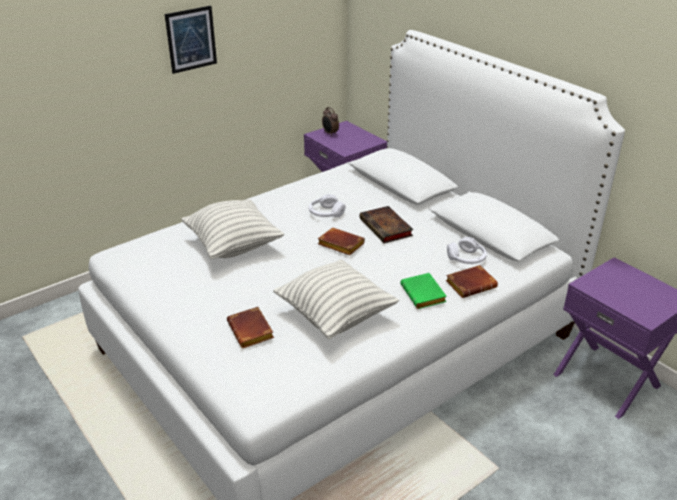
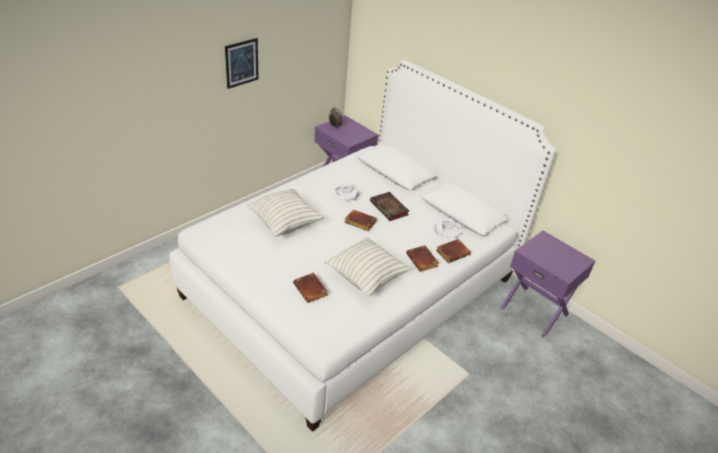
camera: 10 degrees left, 5 degrees up
green book [400,273,447,309] -> brown book [406,245,439,272]

